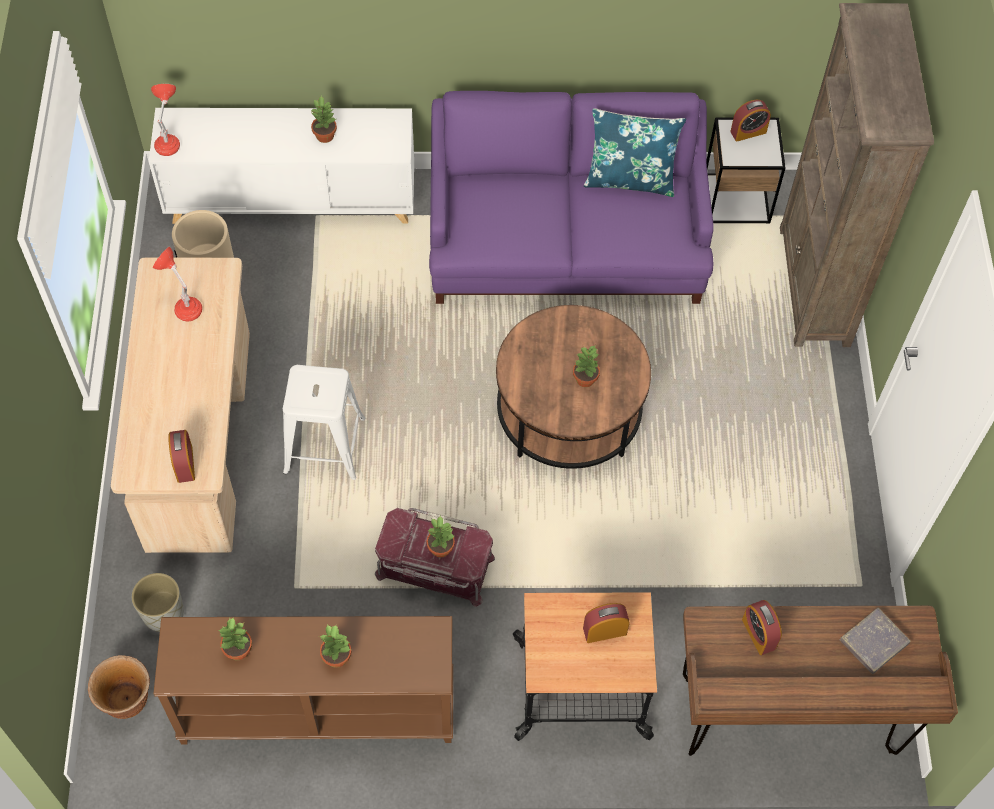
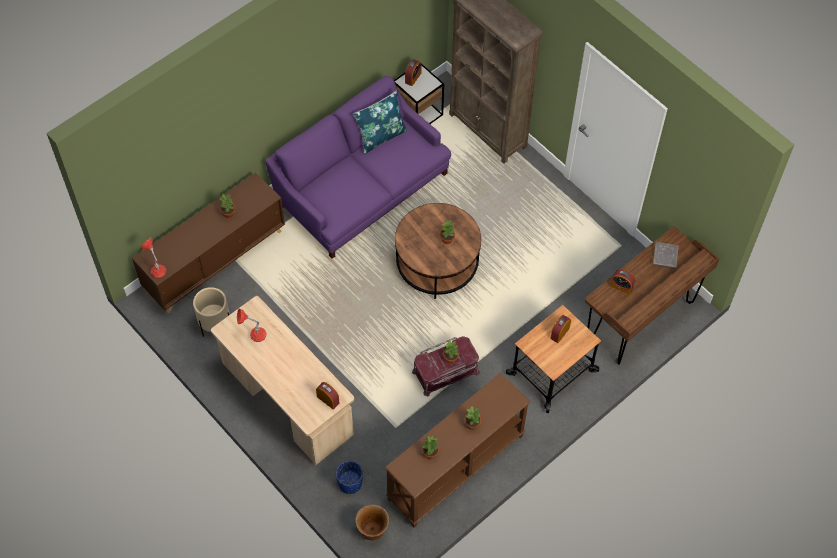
camera: 40 degrees left, 0 degrees up
grey planter [132,573,184,632] -> blue planter [336,461,363,494]
white cabinet [149,108,414,224] -> brown cabinet [132,172,285,314]
white stool [283,365,365,480] -> none

